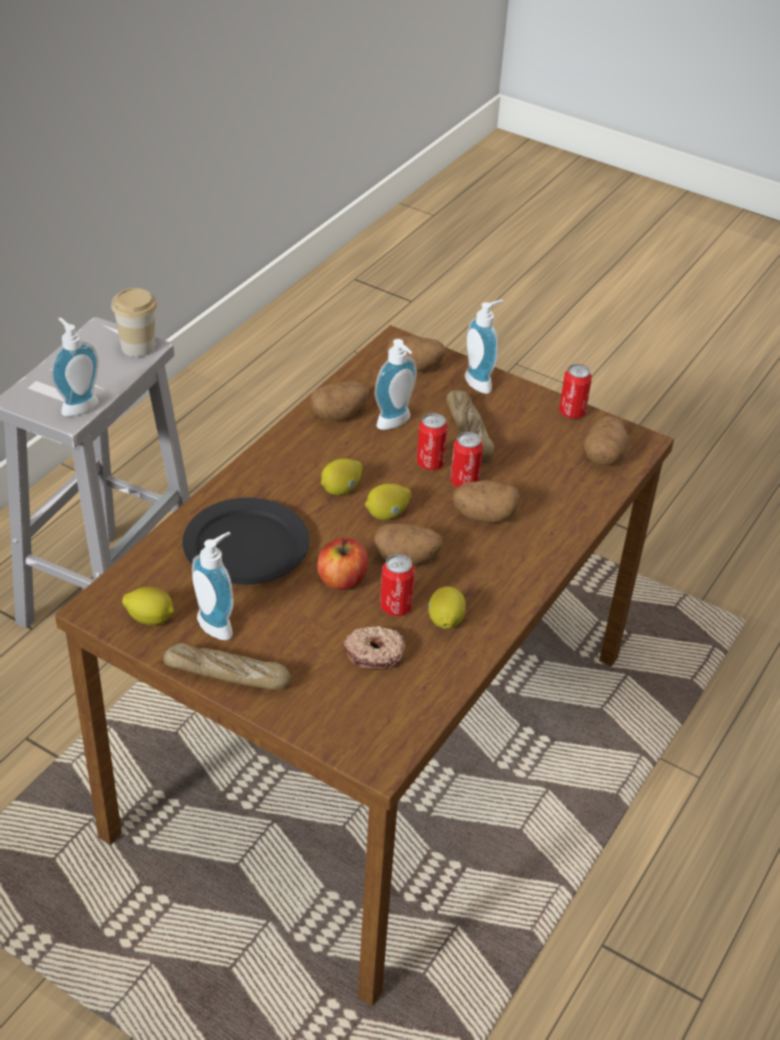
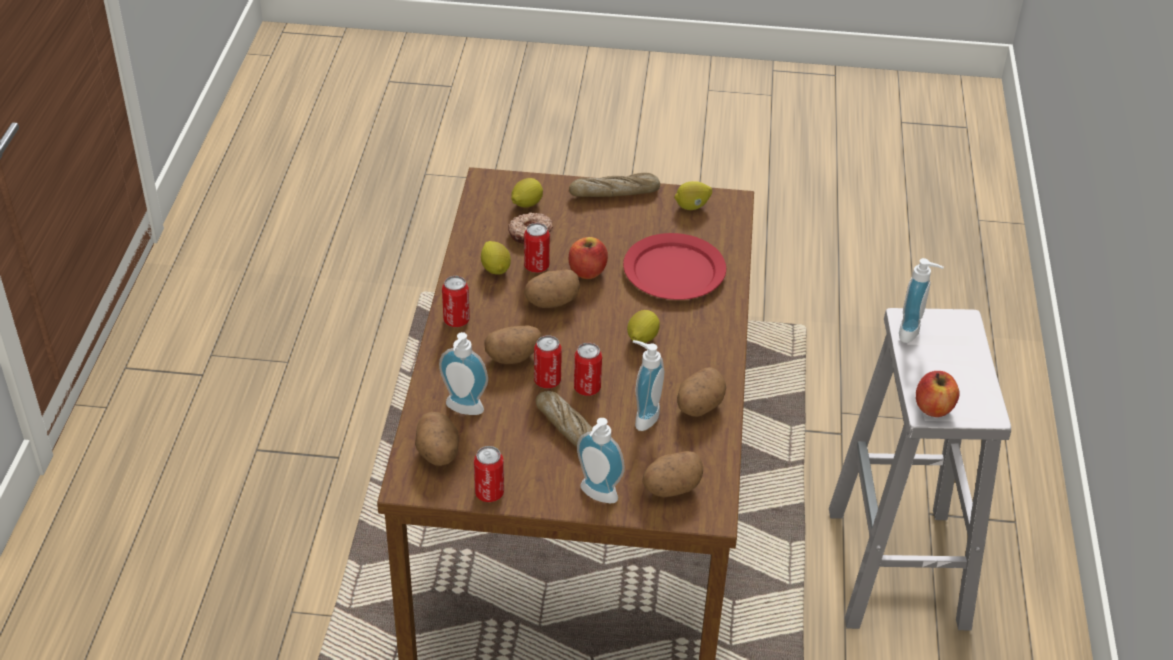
camera: 155 degrees right, 0 degrees up
cup [111,288,157,357] -> apple [916,371,960,417]
black plate [182,498,310,585] -> red plate [623,233,726,300]
soap dispenser [192,532,234,640] -> soap dispenser moved to [439,332,488,415]
lemon [365,484,411,520] -> lemon moved to [511,178,543,208]
none -> can [442,276,470,327]

